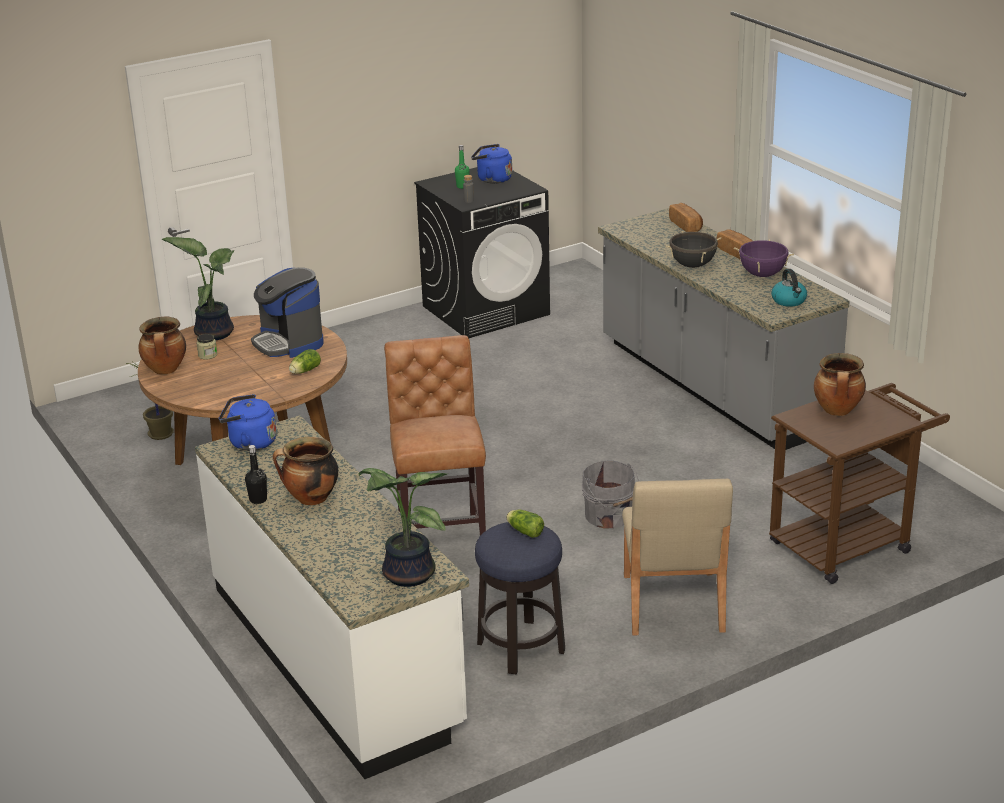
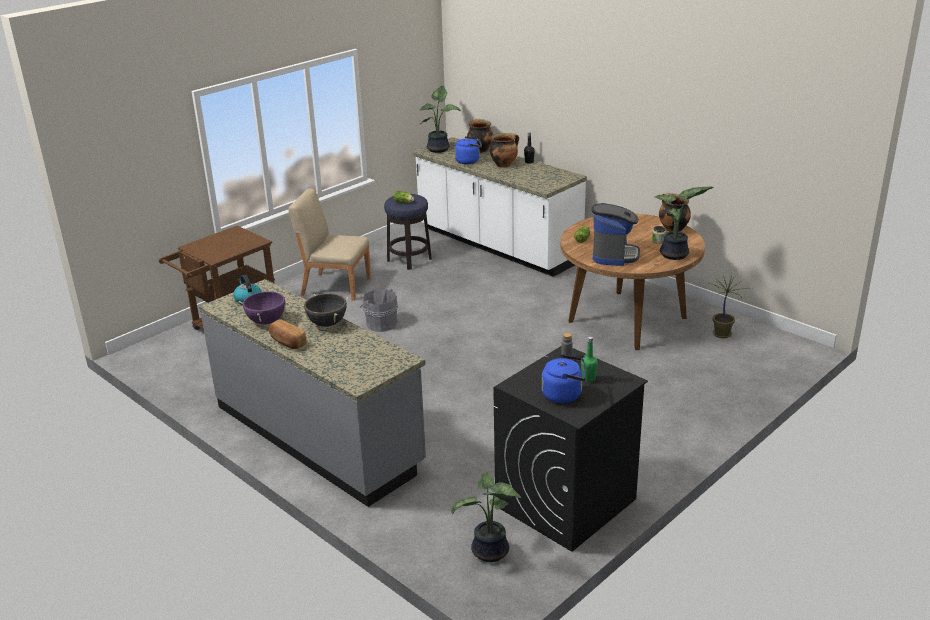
camera: 165 degrees right, 0 degrees up
blue kettle [219,394,277,451] -> blue kettle moved to [455,136,482,164]
coffee machine [251,267,324,358] -> coffee machine turned 60 degrees clockwise [592,203,640,266]
brown stool [384,335,486,535] -> none
beige chair [622,479,733,636] -> beige chair turned 60 degrees counterclockwise [288,188,371,301]
bread [669,203,703,232] -> none
cooking pot [814,353,866,416] -> cooking pot moved to [467,119,493,153]
none -> potted plant [451,471,521,562]

